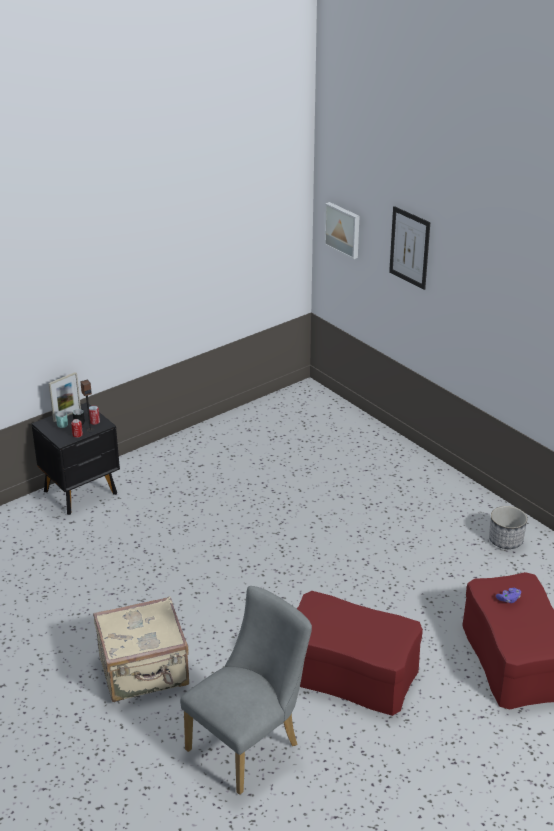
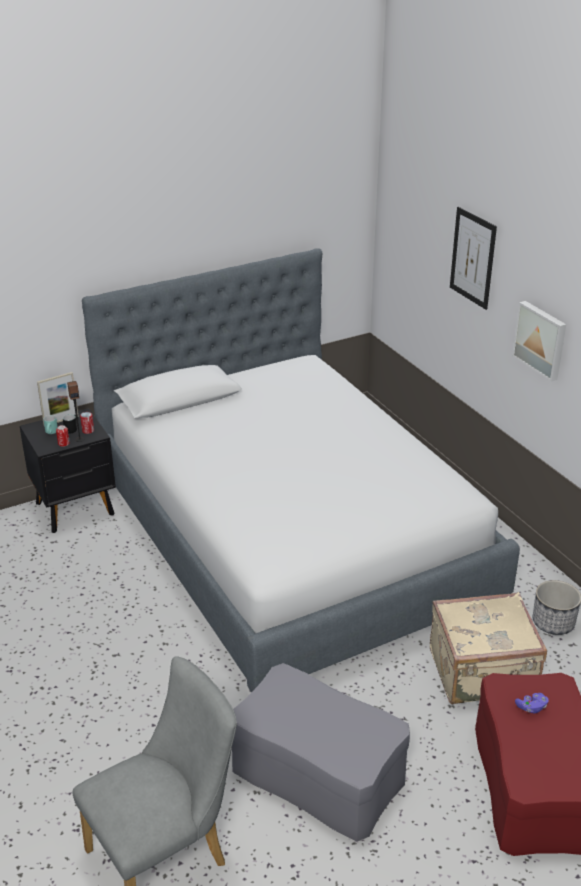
camera: 10 degrees right, 0 degrees up
beige suitcase [93,596,189,702] -> beige suitcase moved to [430,592,547,704]
red ottoman [297,591,423,716] -> grey ottoman [232,663,410,841]
picture [324,202,360,259] -> picture moved to [512,301,566,382]
none -> bed [82,249,520,692]

